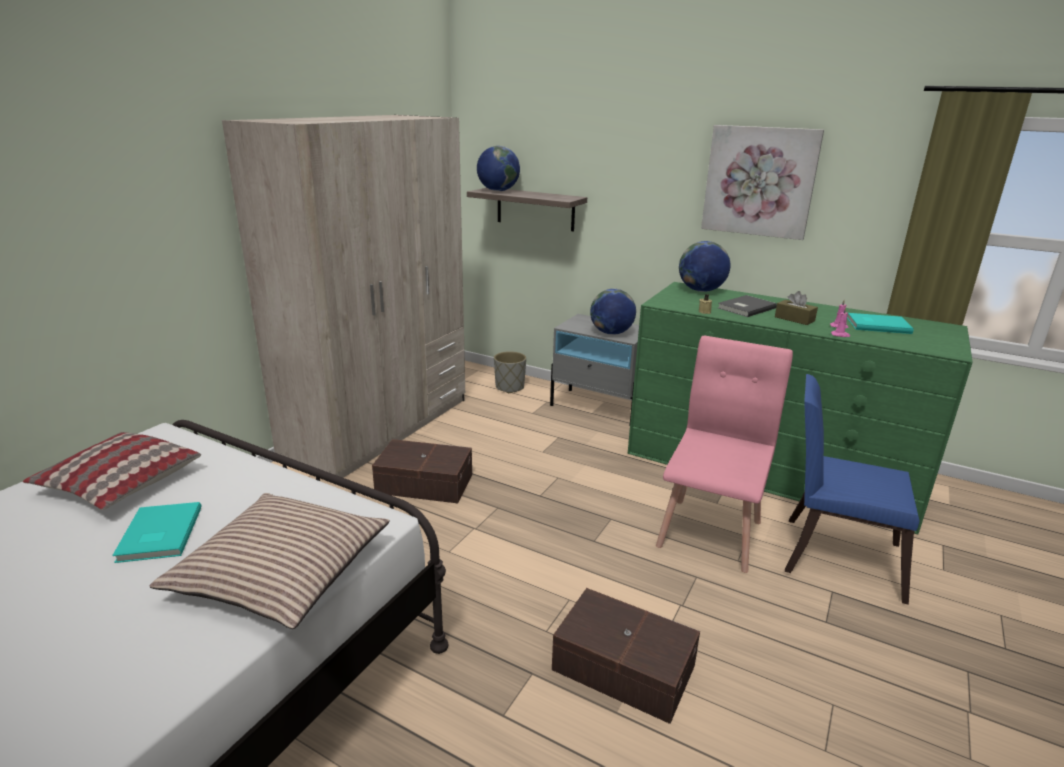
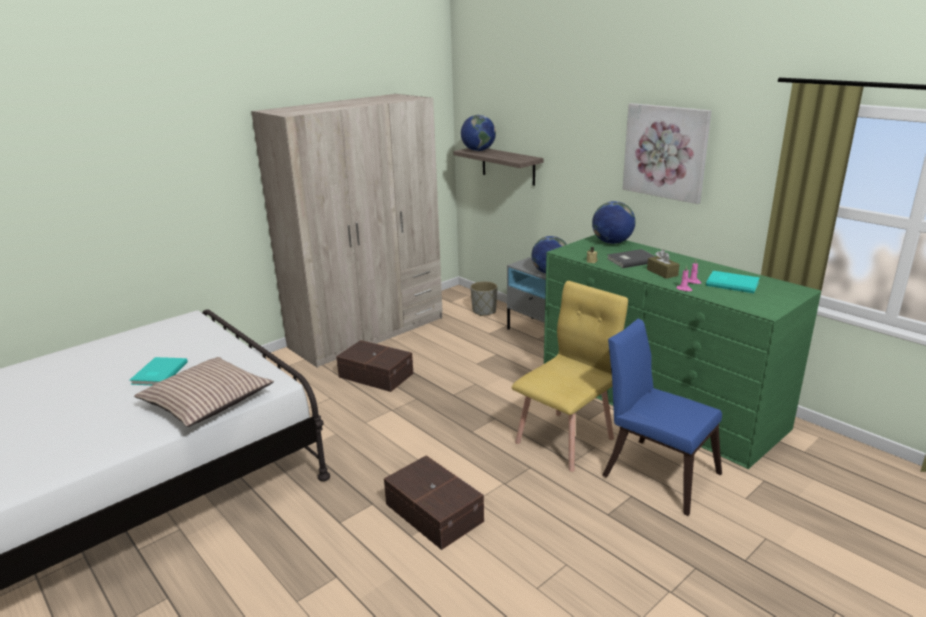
camera: 20 degrees right, 0 degrees up
pillow [23,432,201,510] -> none
pink chair [656,336,793,573] -> yellow chair [512,281,628,472]

